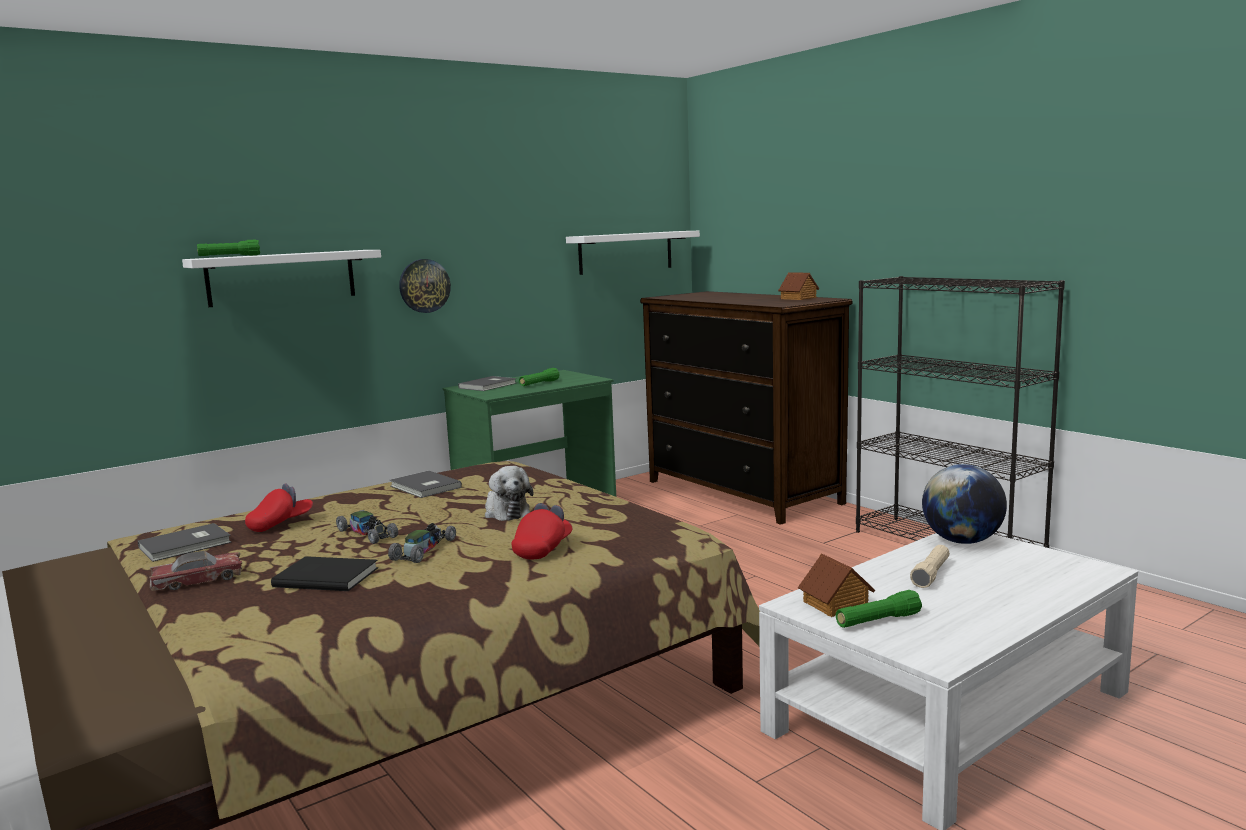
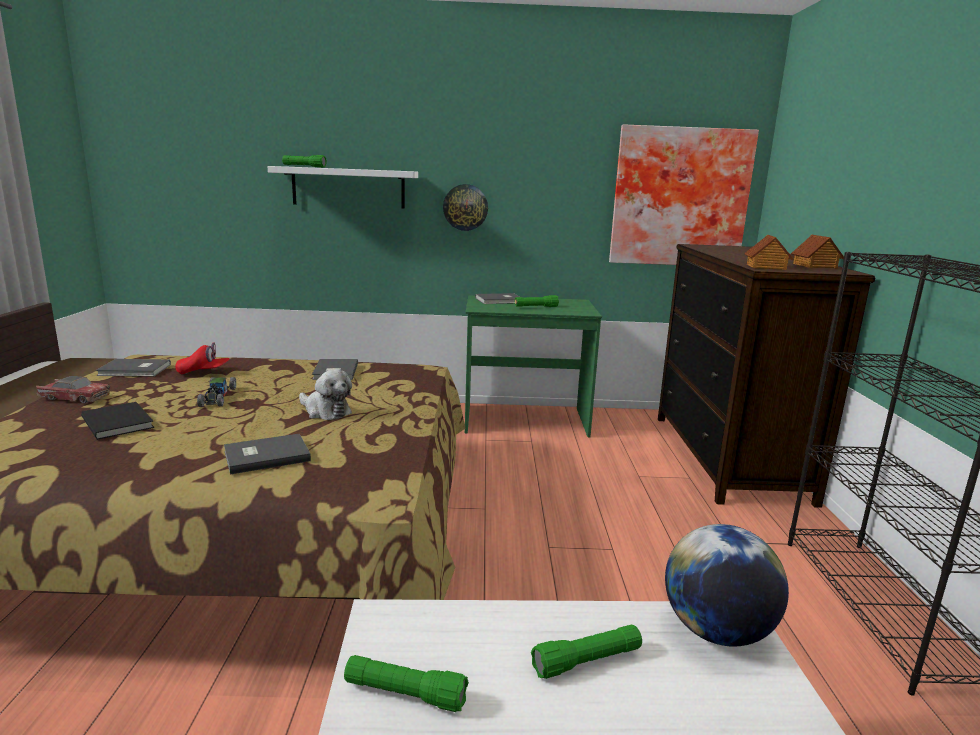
camera: 35 degrees right, 5 degrees up
toy car [388,523,456,563] -> none
plush toy [485,466,533,521] -> plush toy turned 60 degrees counterclockwise [299,369,352,420]
red cap [512,503,573,559] -> grey book [224,434,311,474]
white shelf [566,231,700,275] -> picture [609,124,759,265]
toy house [798,553,875,617] -> toy house moved to [744,235,794,270]
beige flashlight [910,545,950,588] -> green flashlight [531,625,642,679]

